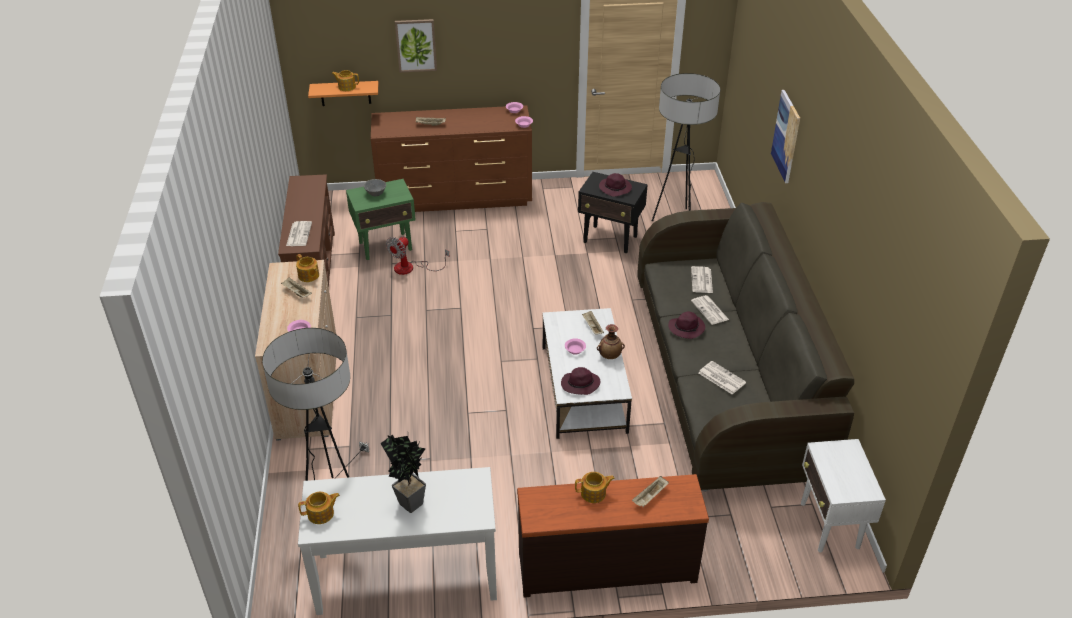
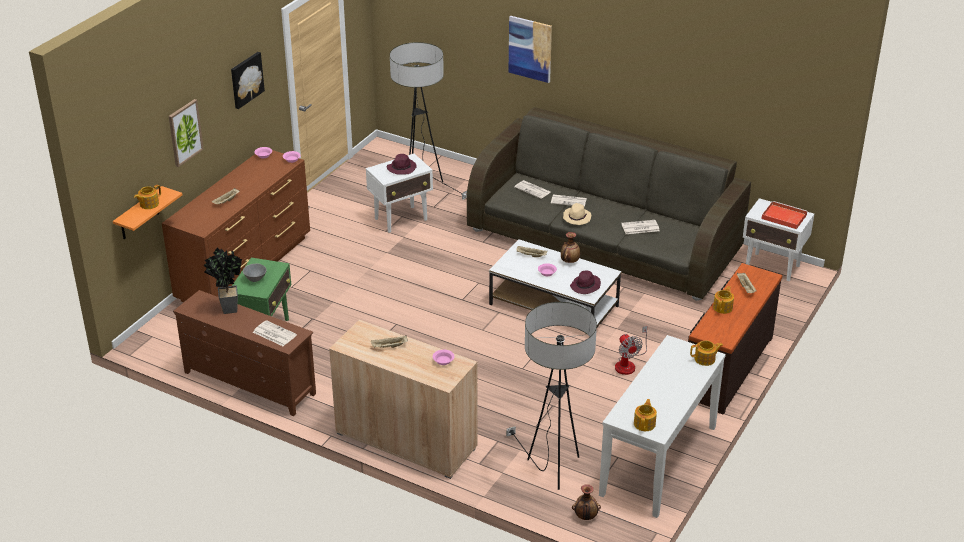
camera: 55 degrees left, 5 degrees down
teapot [296,254,319,282] -> teapot moved to [690,340,723,366]
potted plant [380,435,426,513] -> potted plant moved to [204,247,242,314]
fan [386,236,449,275] -> fan moved to [615,326,647,375]
black side table [578,172,648,253] -> white side table [366,154,433,233]
purple hat [668,311,705,339] -> beige hat [563,203,591,225]
none -> picture [231,52,265,109]
none -> vase [572,484,601,520]
none -> red tray [762,201,808,229]

